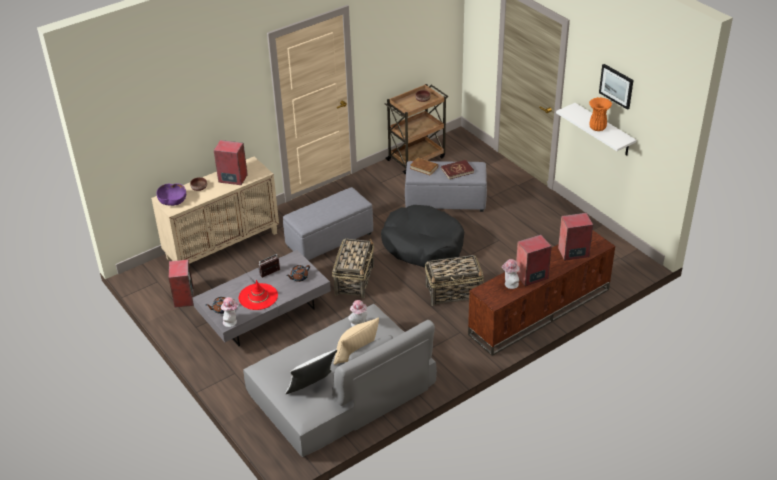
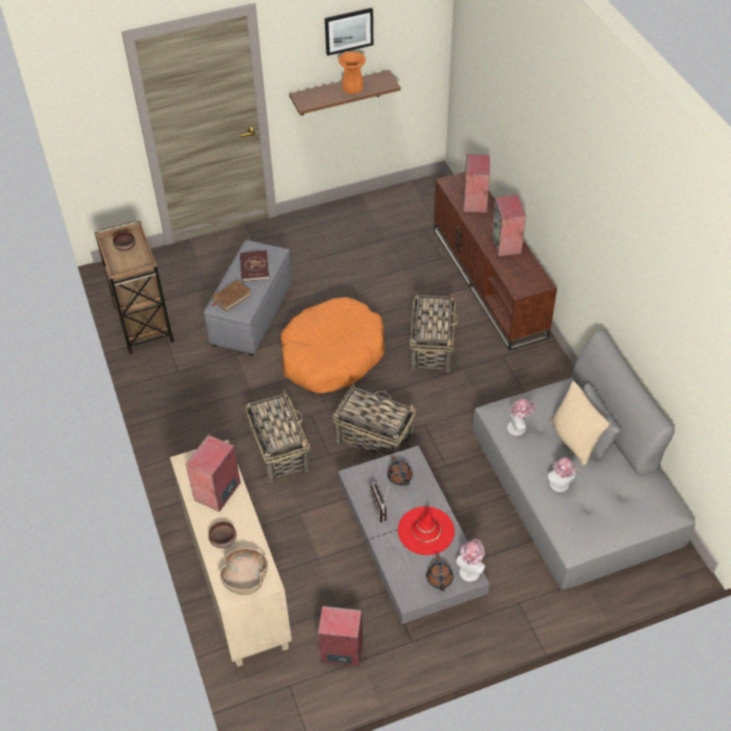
camera: 75 degrees left, 10 degrees up
purple bowl [156,183,186,206] -> brown bowl [220,548,268,595]
grey ottoman [283,187,373,260] -> basket [246,390,310,483]
white pillow [285,349,337,394] -> none
black dog bed [381,205,464,267] -> orange dog bed [281,297,384,393]
hat [502,259,520,289] -> hat moved to [548,457,576,492]
white shelf [556,103,637,156] -> brown shelf [289,70,401,116]

